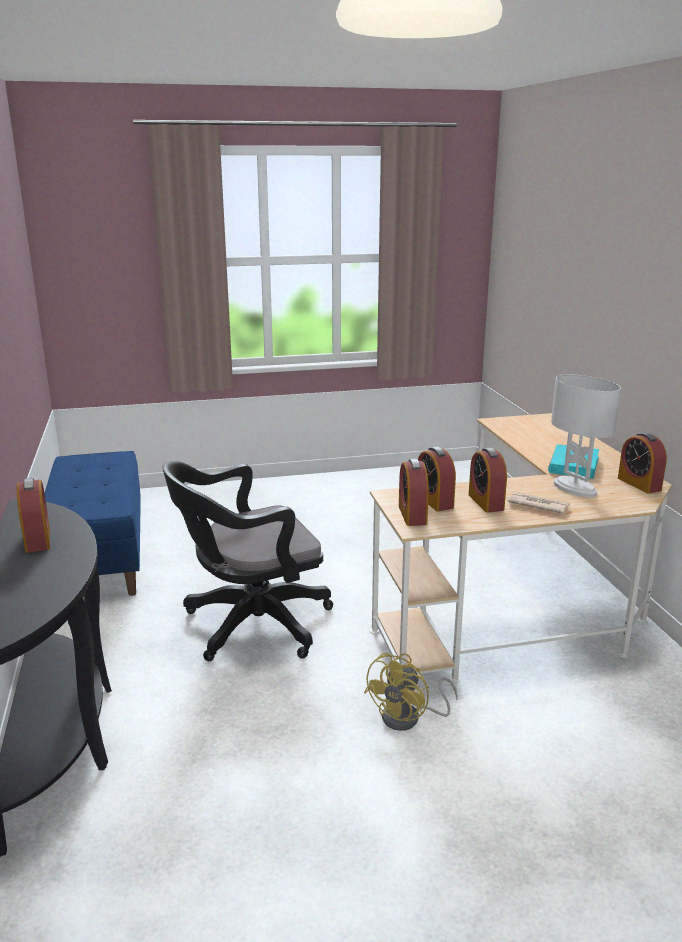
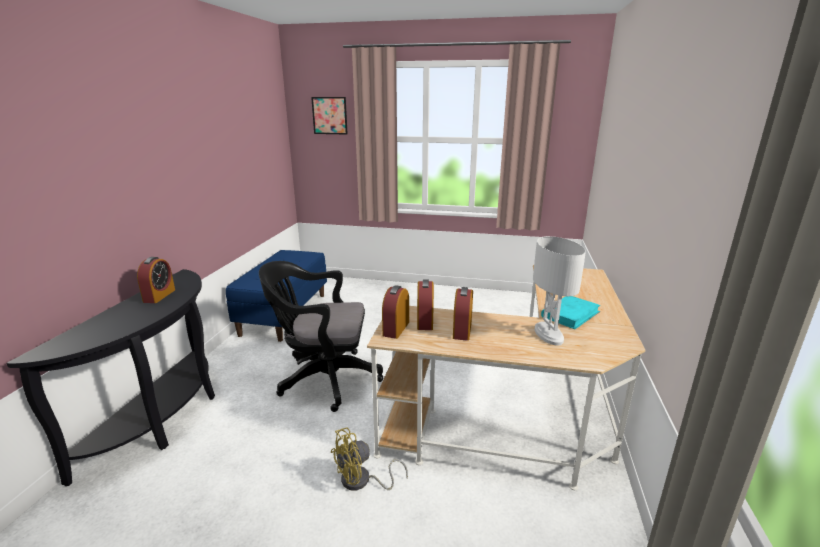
camera: 25 degrees right, 0 degrees up
newspaper [508,492,570,514] -> none
alarm clock [618,432,667,494] -> none
none -> picture [311,97,348,134]

